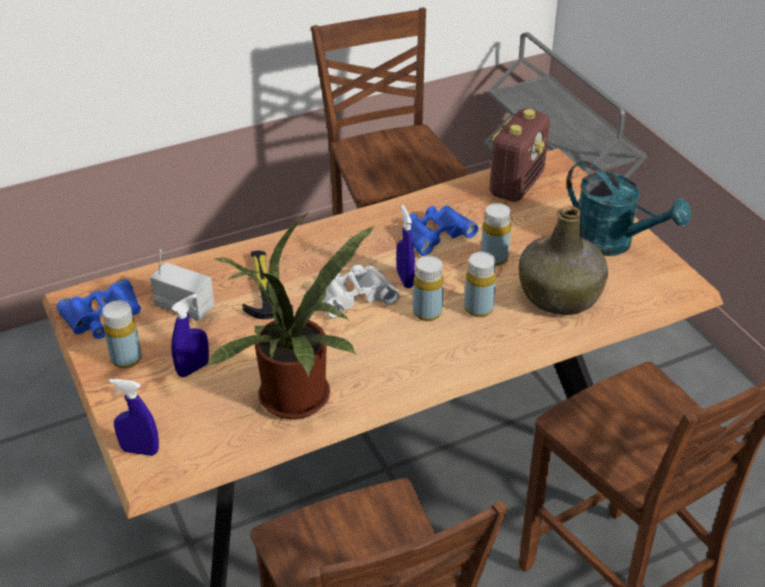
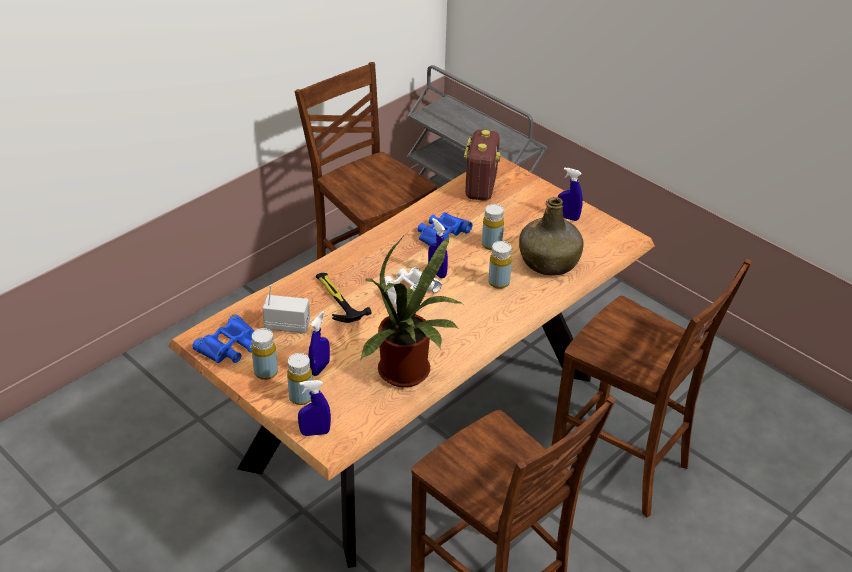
camera: 20 degrees left, 0 degrees up
yellow bottle [413,256,444,321] -> yellow bottle moved to [287,353,312,405]
turquoise watering can [567,161,691,256] -> blue spray bottle [558,167,583,221]

